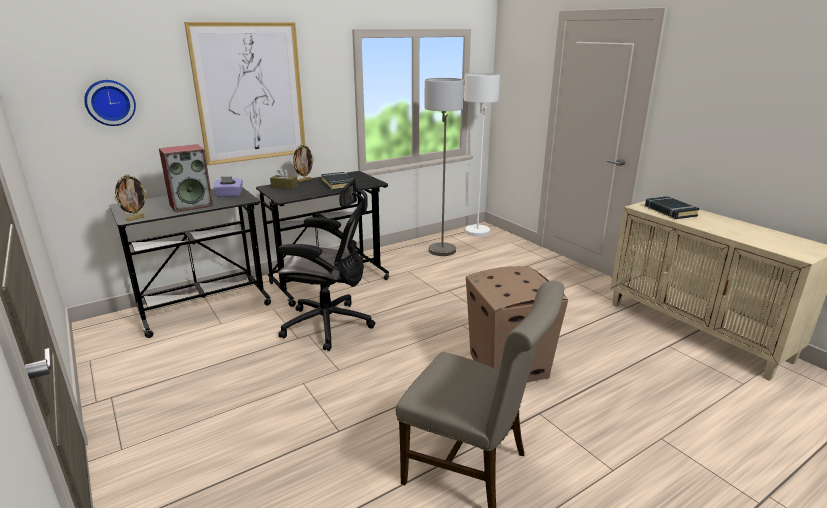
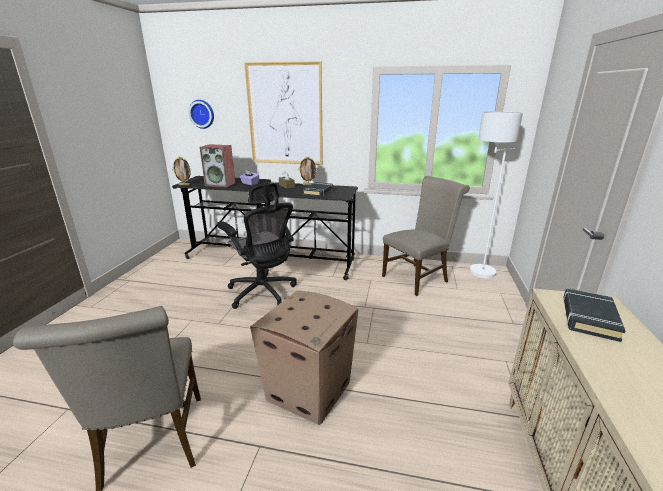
camera: 45 degrees right, 0 degrees up
grey floor lamp [424,78,464,256] -> beige chair [382,176,470,296]

